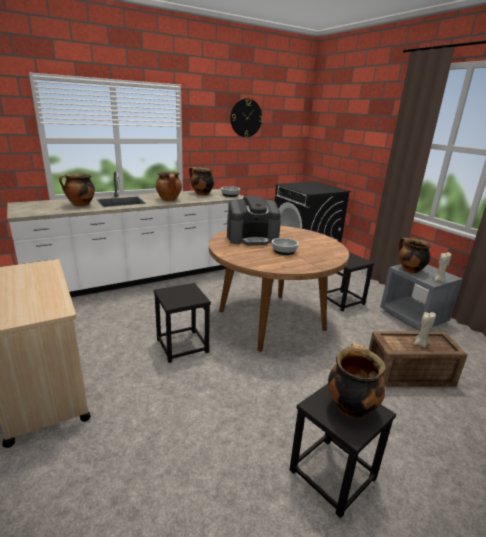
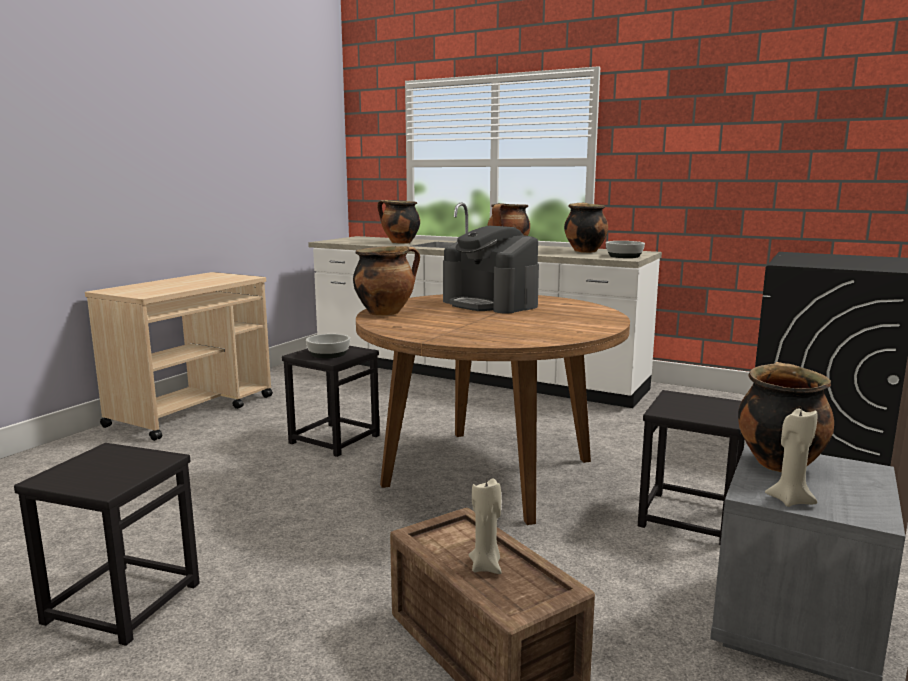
camera: 60 degrees right, 10 degrees down
wall clock [230,98,263,137] -> none
bowl [272,238,299,255] -> bowl moved to [306,334,350,359]
cooking pot [328,343,385,418] -> cooking pot moved to [353,246,420,316]

